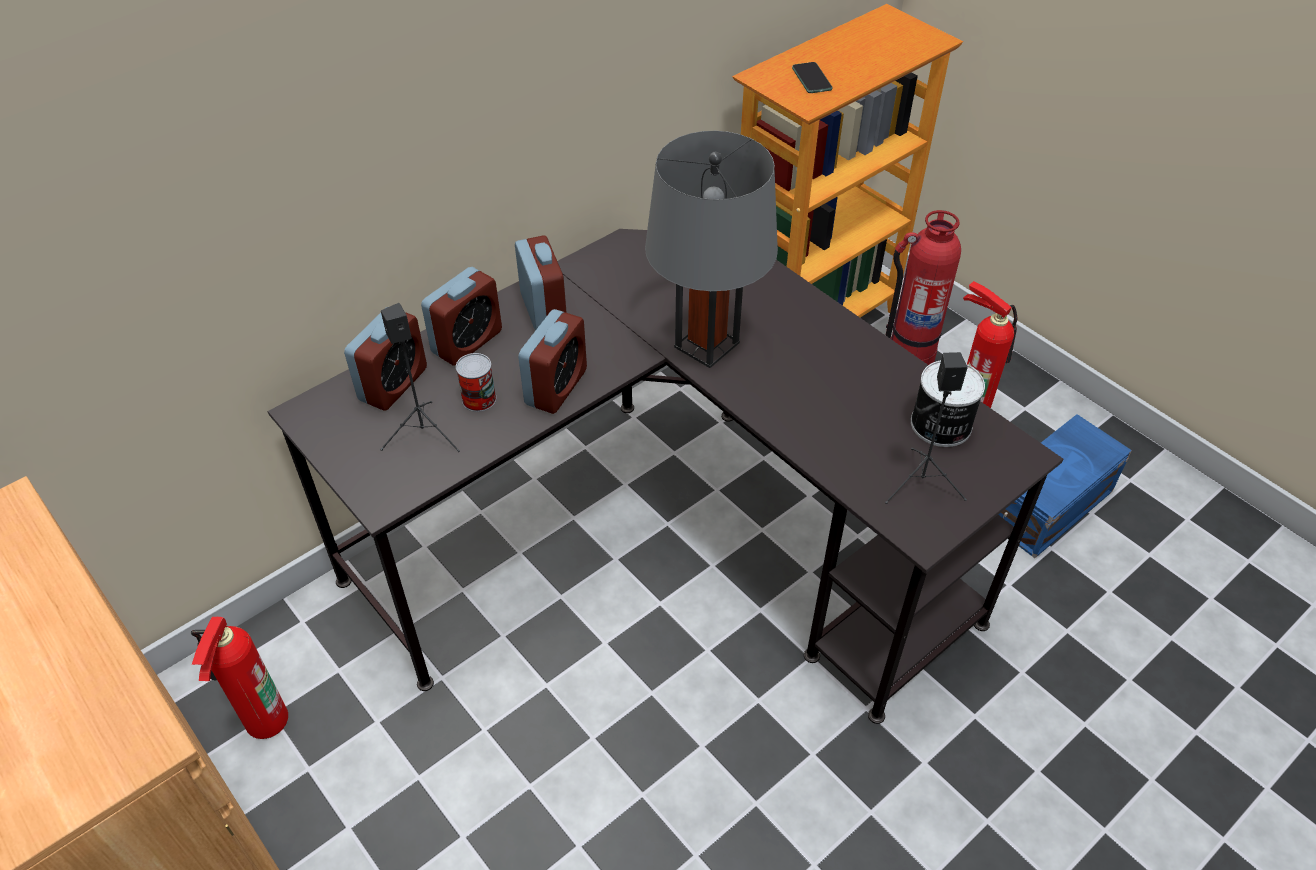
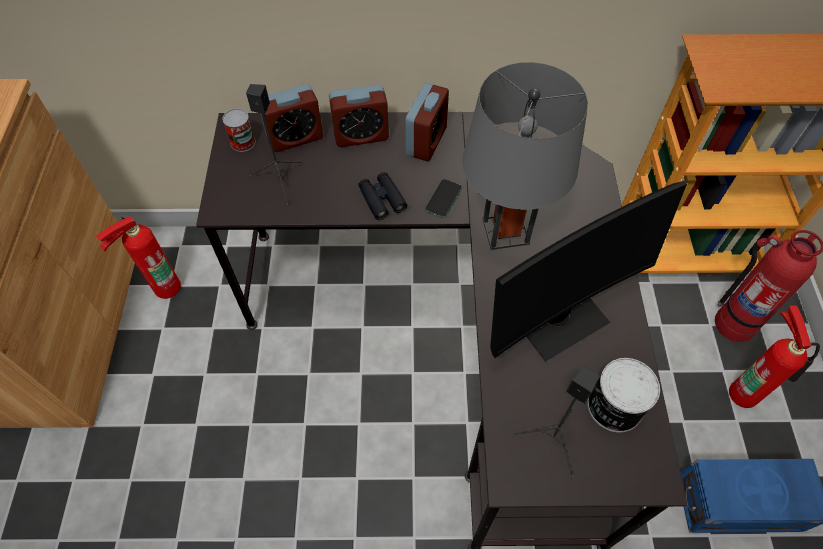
camera: 40 degrees right, 10 degrees up
can [456,353,496,412] -> can moved to [222,108,256,152]
alarm clock [518,309,587,414] -> black binoculars [358,172,407,220]
phone [792,62,833,93] -> phone moved to [425,179,462,218]
none -> monitor [490,181,687,362]

